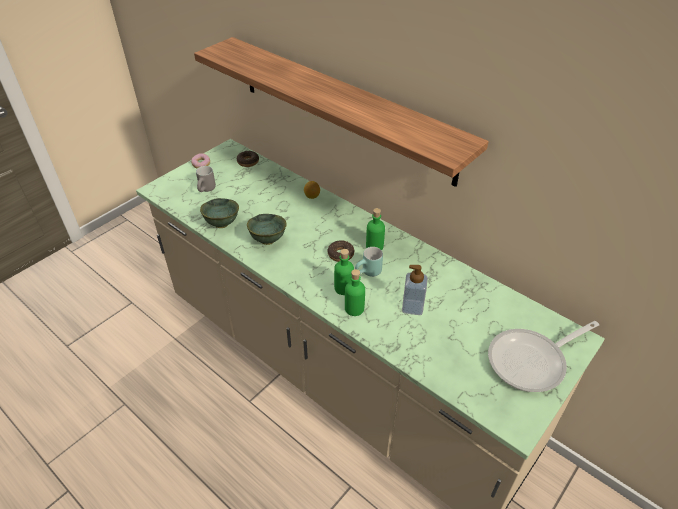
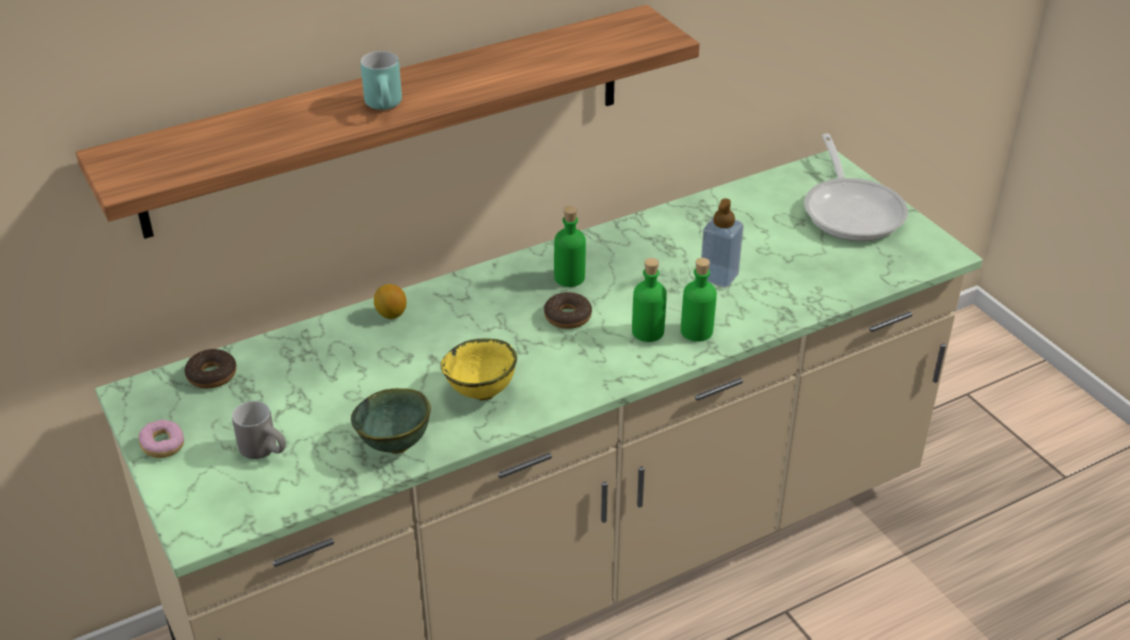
camera: 70 degrees left, 5 degrees down
green bowl [247,214,287,245] -> yellow bowl [441,339,517,401]
turquoise mug [355,247,383,277] -> turquoise mug moved to [361,51,402,110]

